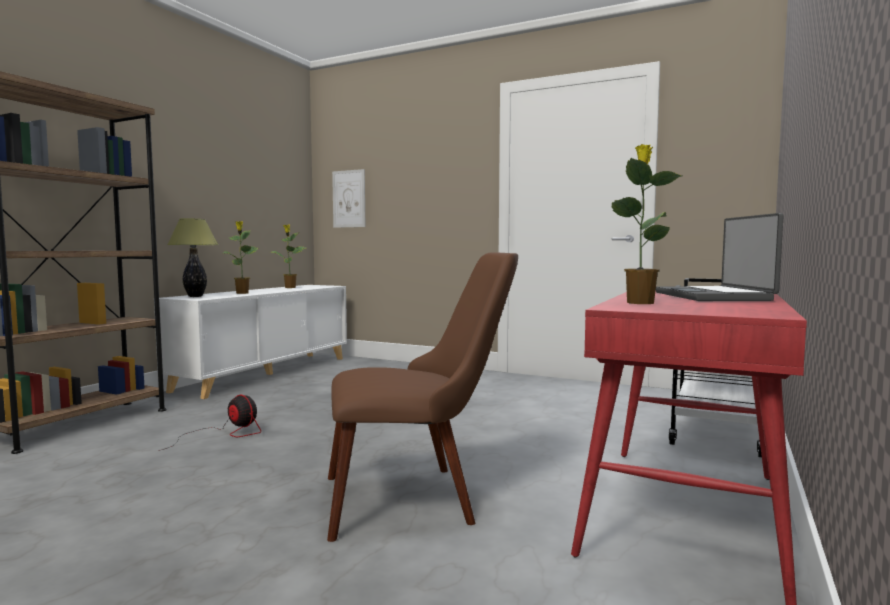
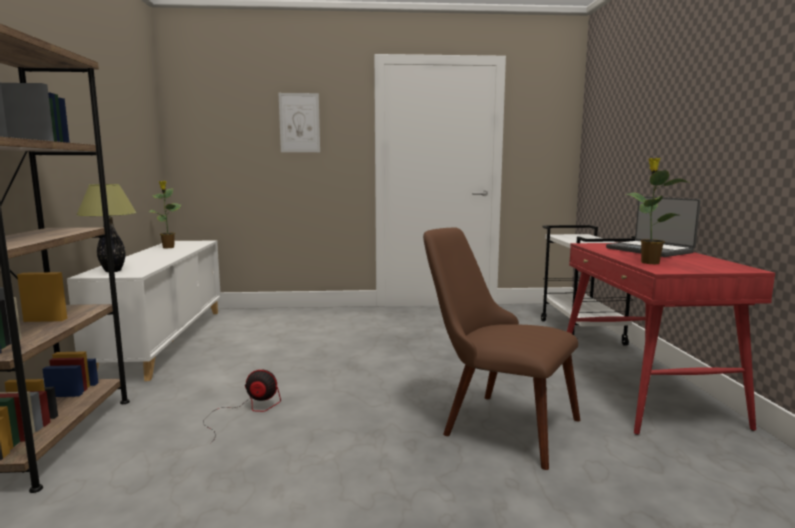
camera: 30 degrees left, 5 degrees up
potted plant [223,221,258,294] -> none
brown chair [327,252,518,542] -> brown chair turned 105 degrees counterclockwise [423,227,580,470]
picture [332,169,365,228] -> picture moved to [279,93,320,152]

